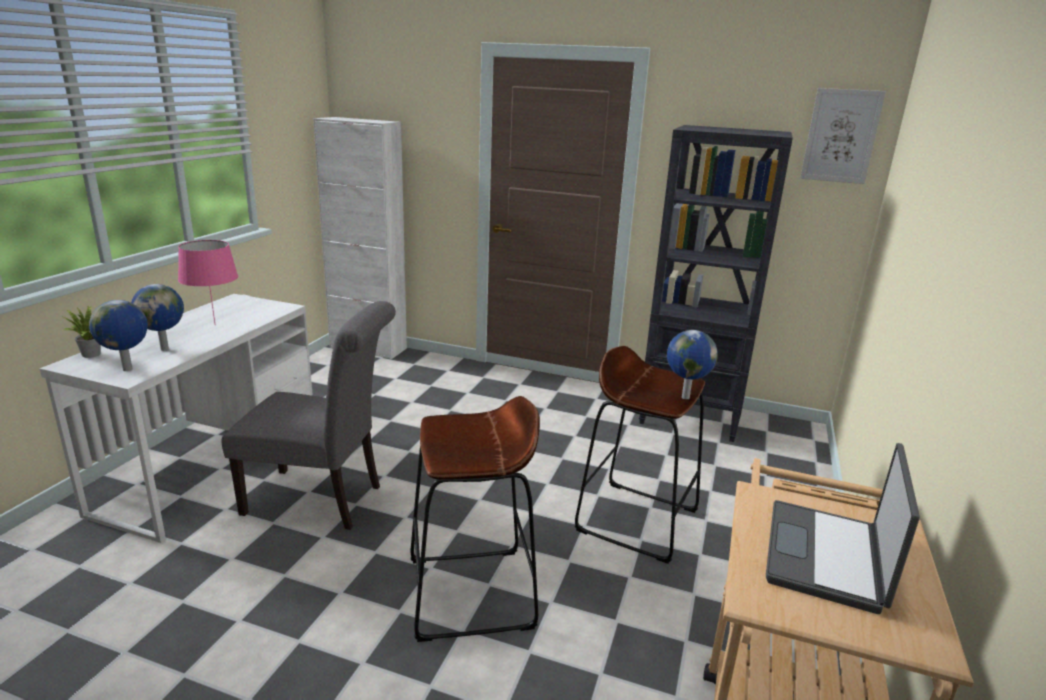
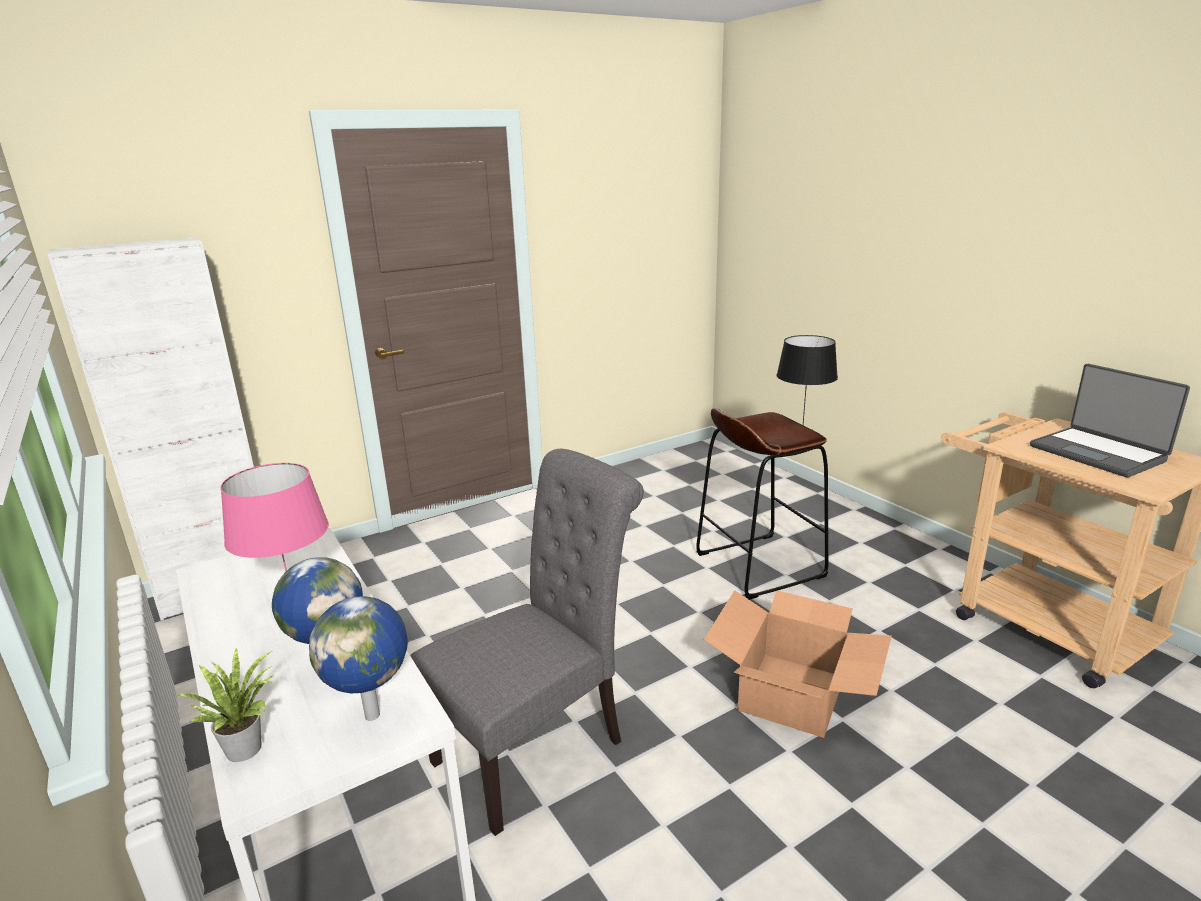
camera: 50 degrees left, 0 degrees up
brown stool [410,396,540,642] -> cardboard box [704,590,892,738]
black bookcase [639,125,793,442] -> none
globe [667,330,718,399] -> black table lamp [777,335,838,425]
picture [800,88,886,184] -> none

